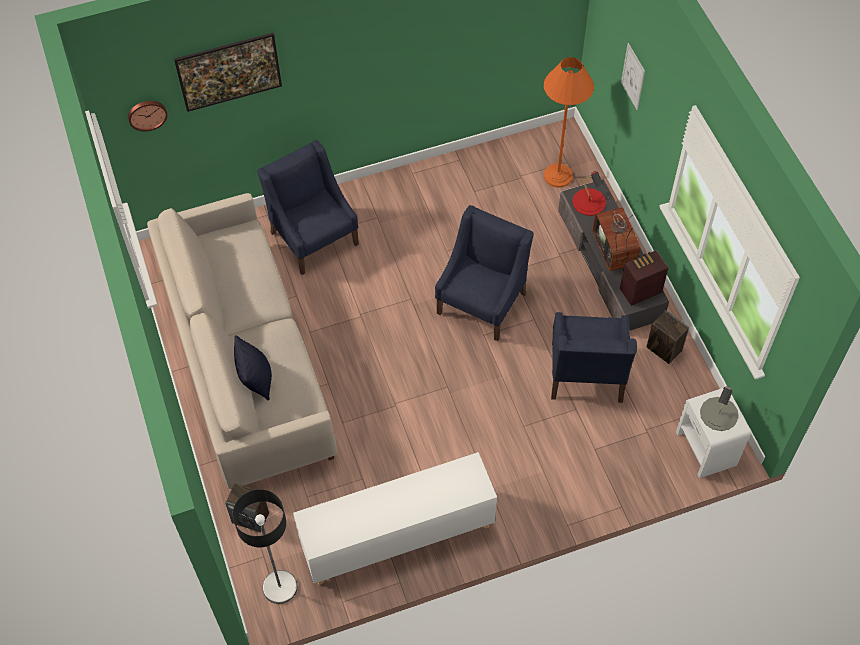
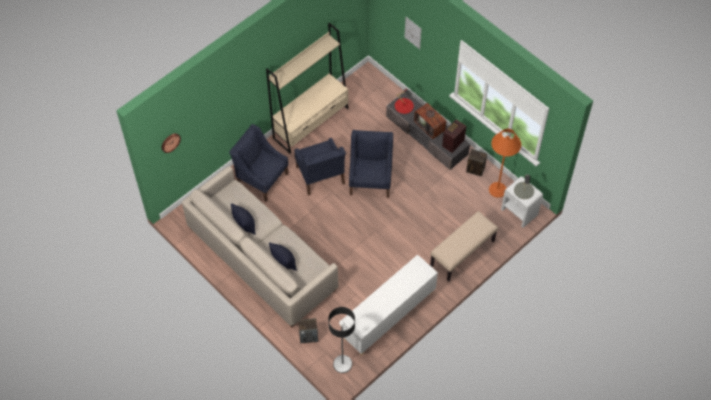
camera: 25 degrees left, 0 degrees up
picture [174,33,282,112] -> none
orange floor lamp [544,57,594,188] -> orange floor lamp moved to [489,129,521,198]
blue armchair [551,312,637,403] -> blue armchair moved to [294,138,346,196]
none -> black pillow [231,203,256,235]
none -> beige bookcase [266,23,348,154]
none -> beige bench [430,211,498,282]

